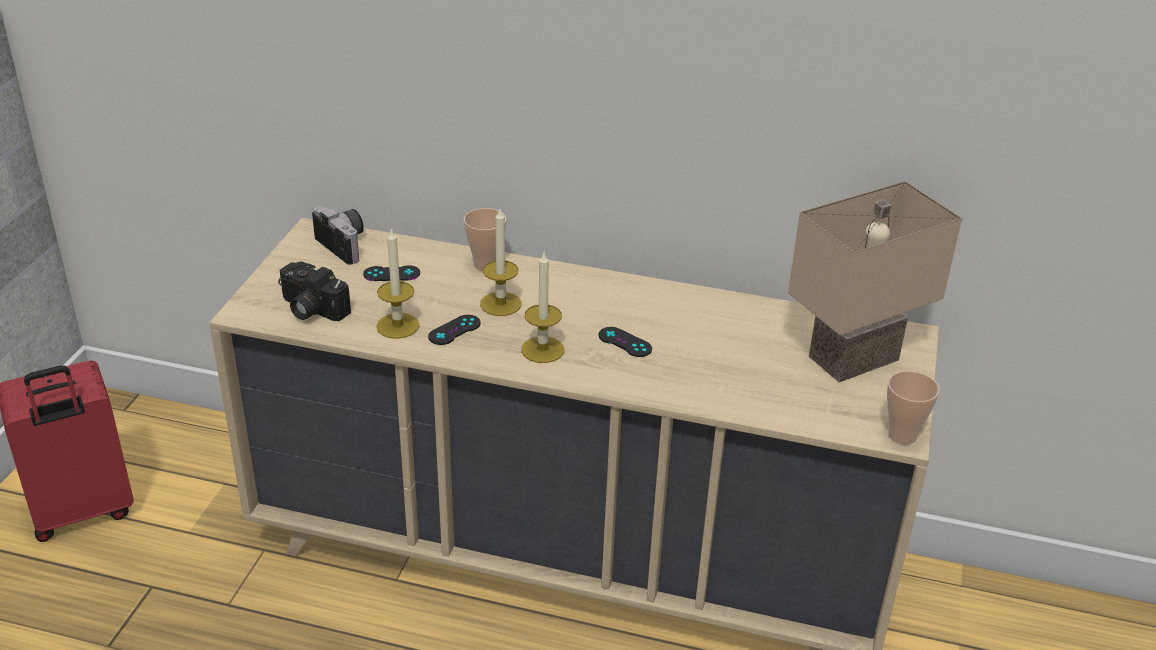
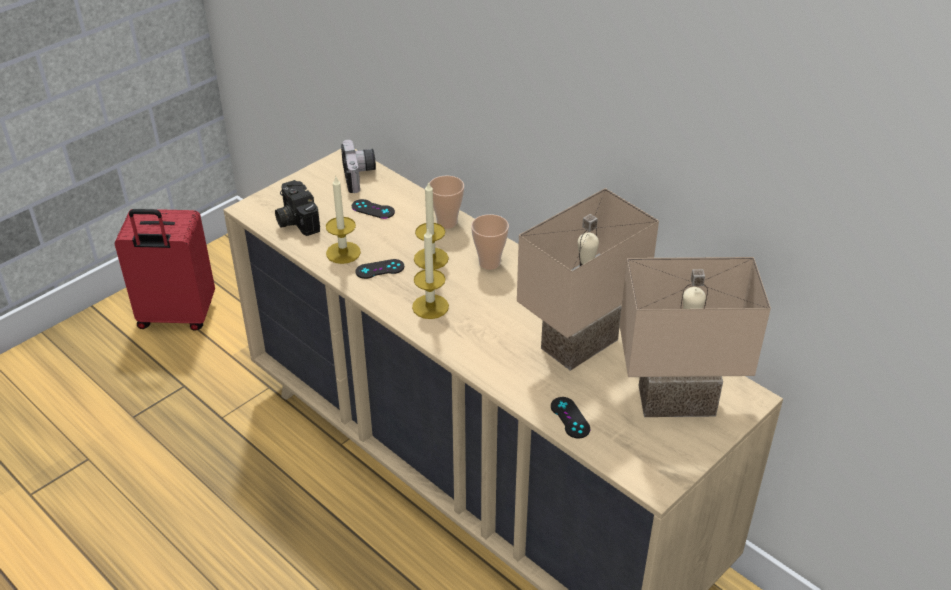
camera: 30 degrees right, 5 degrees up
black game controller [598,327,652,357] -> black game controller moved to [551,397,590,438]
cup [887,371,939,445] -> cup moved to [471,214,509,270]
none -> beige table lamp [517,188,659,371]

